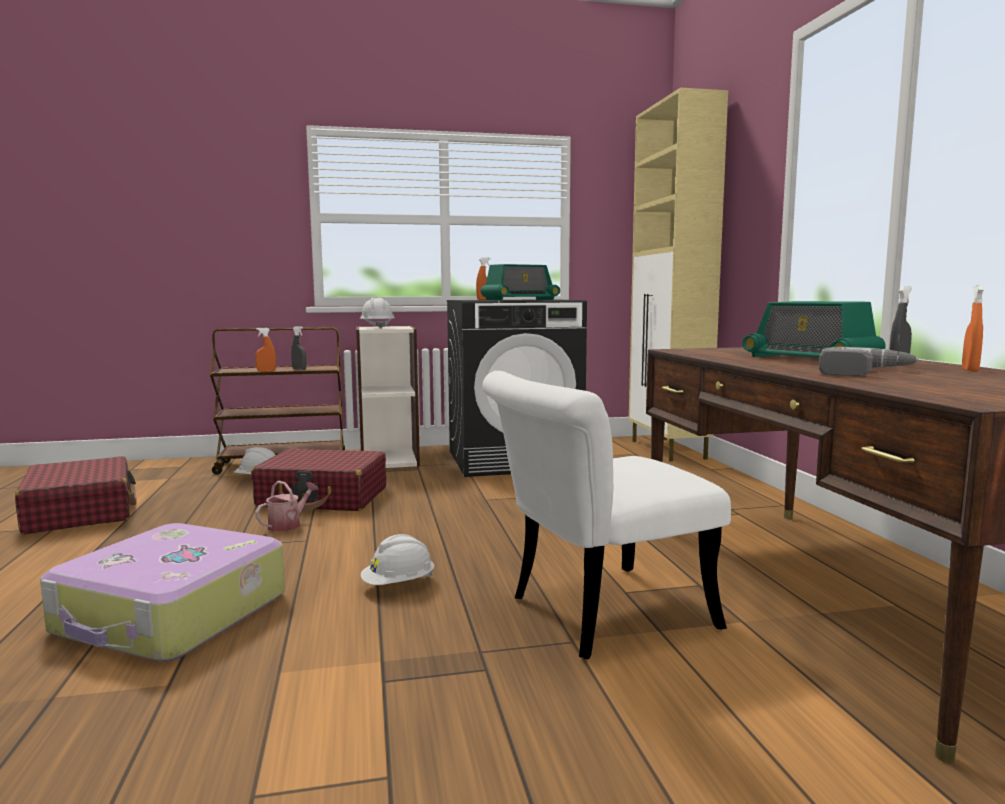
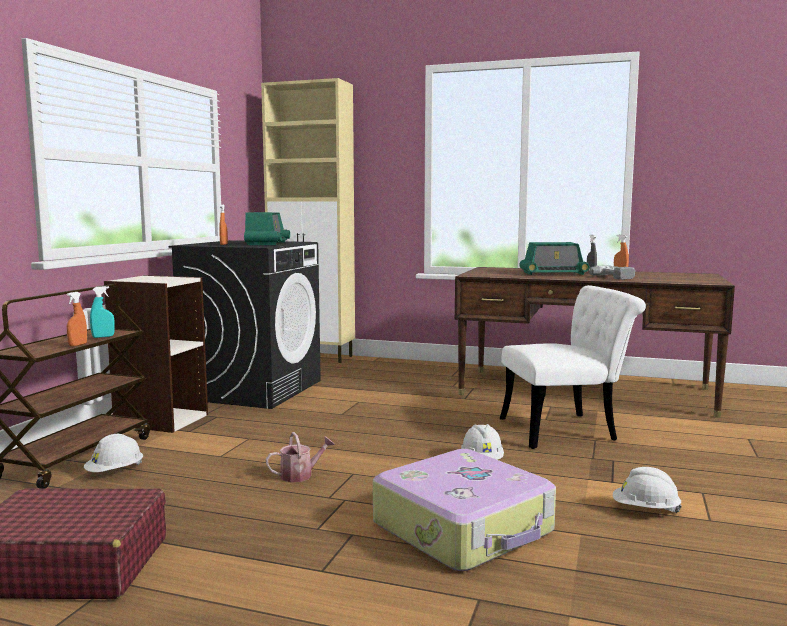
camera: 60 degrees left, 0 degrees up
red suitcase [251,448,386,511] -> none
watering can [255,481,318,532] -> watering can turned 90 degrees clockwise [266,432,335,482]
grey spray bottle [291,326,307,370] -> turquoise spray bottle [90,286,115,338]
white hard hat [360,298,394,329] -> white hard hat moved to [613,467,682,513]
white chair [482,371,731,659] -> white chair turned 105 degrees counterclockwise [500,285,646,449]

